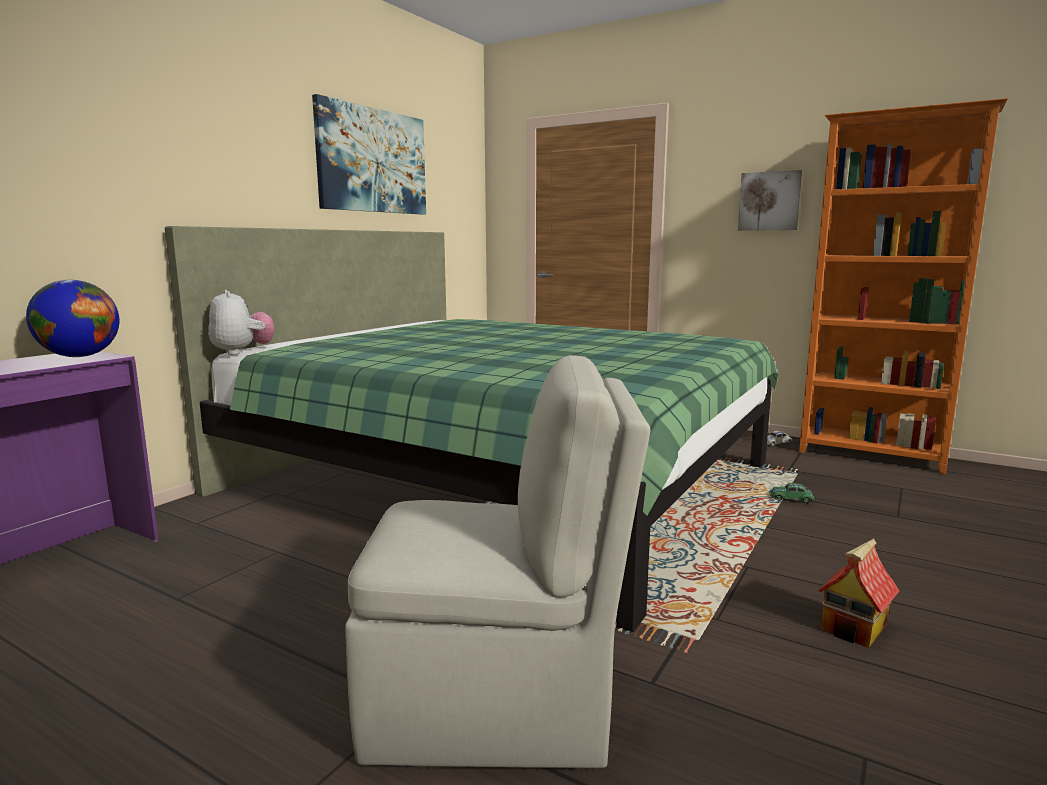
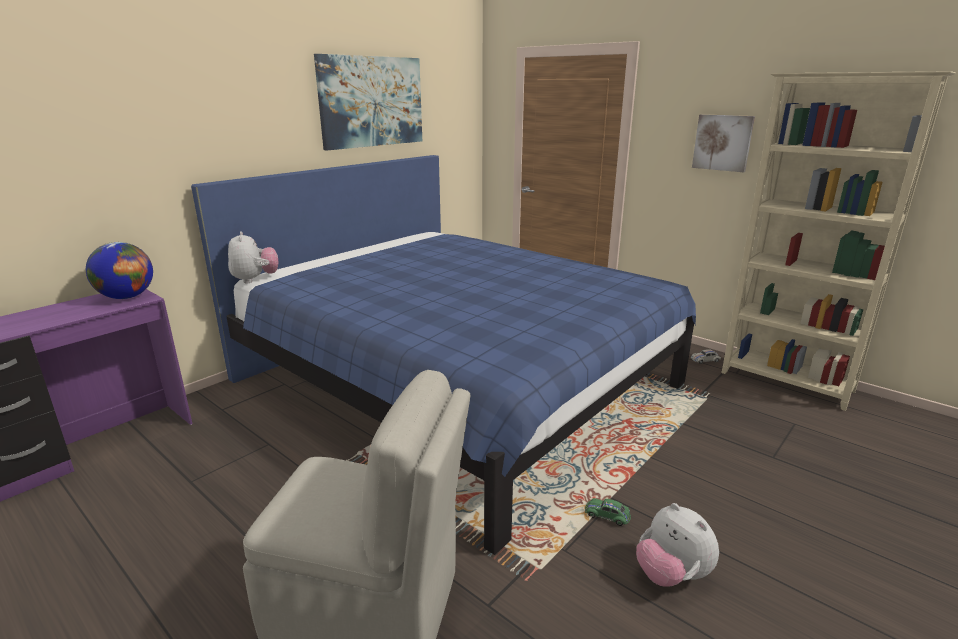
camera: 10 degrees right, 10 degrees up
green bed [165,226,778,632] -> blue bed [191,155,696,555]
green toy car [769,483,815,504] -> green toy car moved to [585,498,631,526]
orange bookcase [799,98,1008,474] -> beige bookcase [722,71,956,411]
toy house [818,539,900,648] -> plush toy [636,503,719,587]

